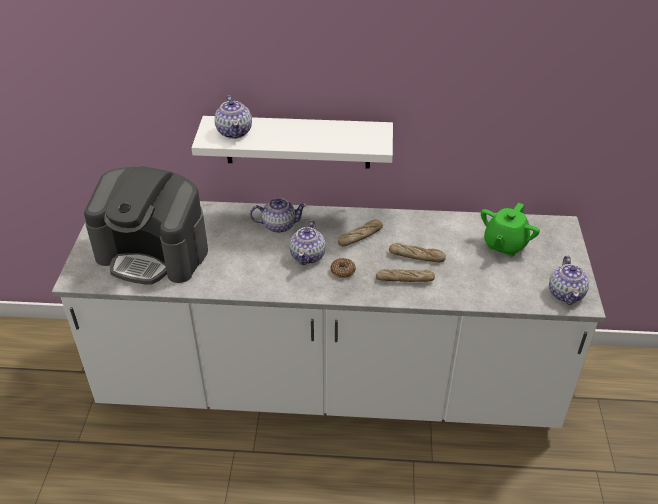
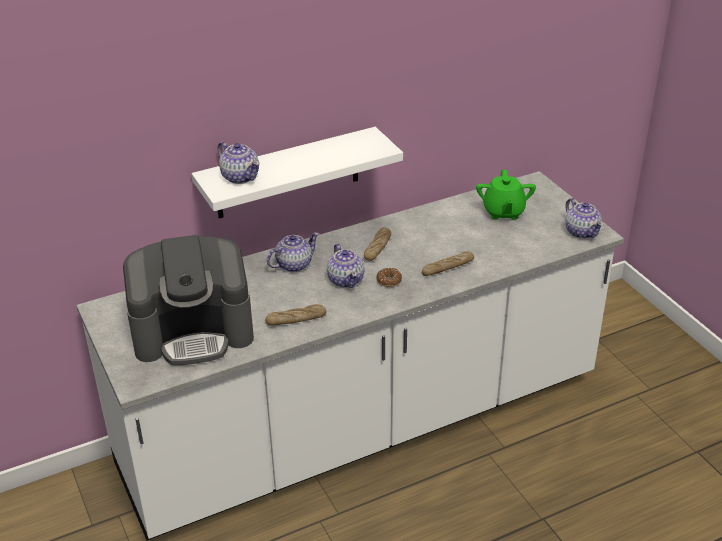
camera: 30 degrees left, 5 degrees down
bread [389,243,446,262] -> bread moved to [265,304,326,325]

